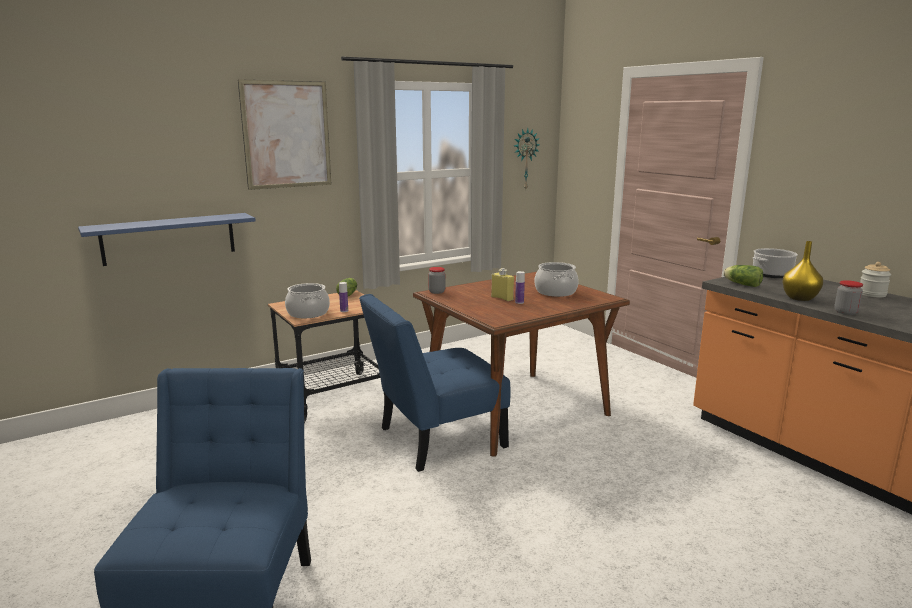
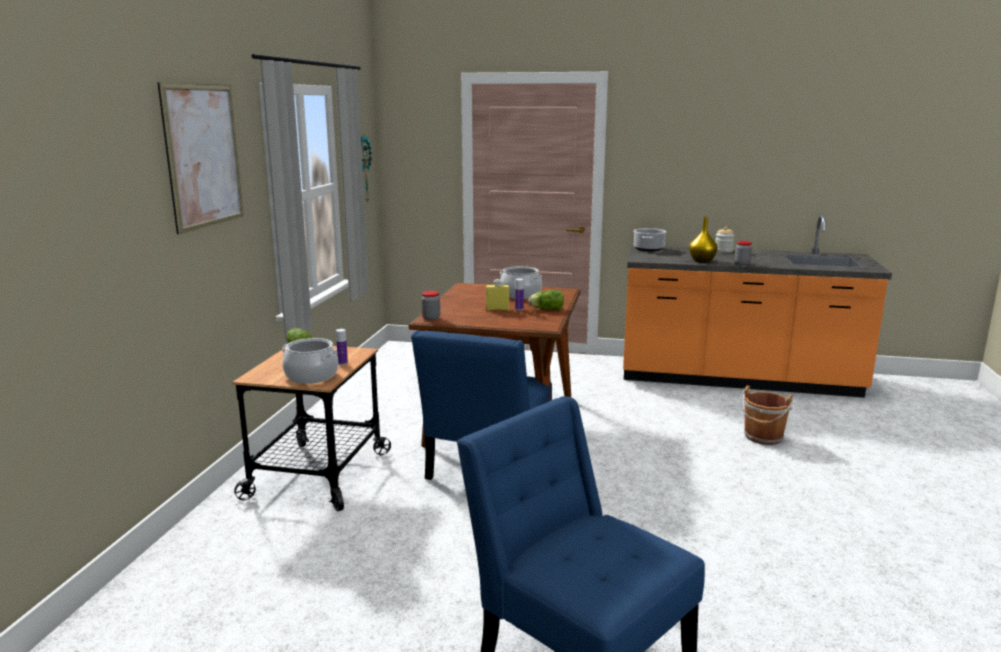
camera: 45 degrees left, 0 degrees up
blue shelf [78,213,256,266] -> none
lettuce [723,265,763,287] -> lettuce moved to [528,290,564,310]
none -> brown bucket [741,385,793,445]

